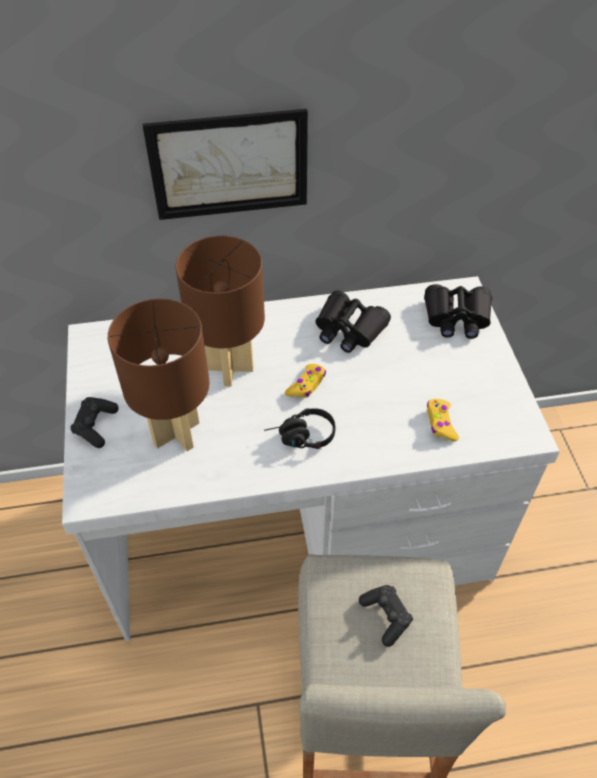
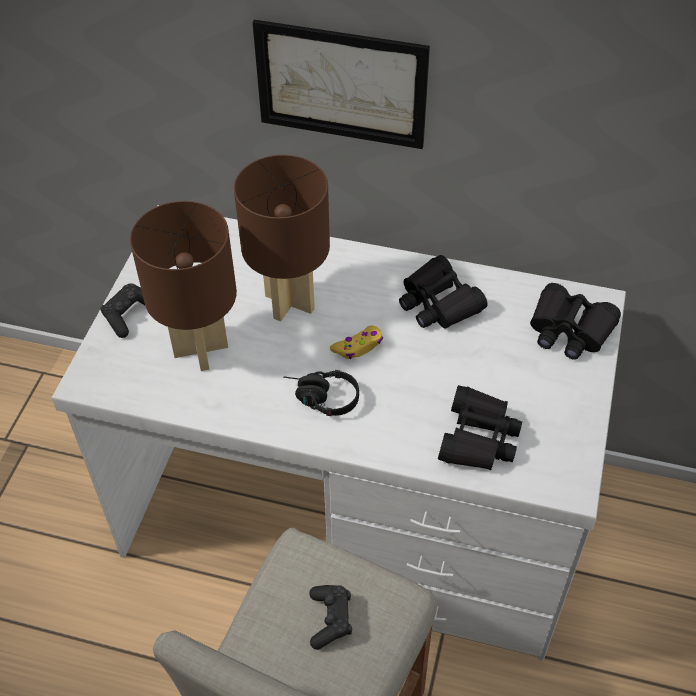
camera: 25 degrees right, 0 degrees up
yellow game controller [427,399,459,441] -> black binoculars [438,385,522,470]

